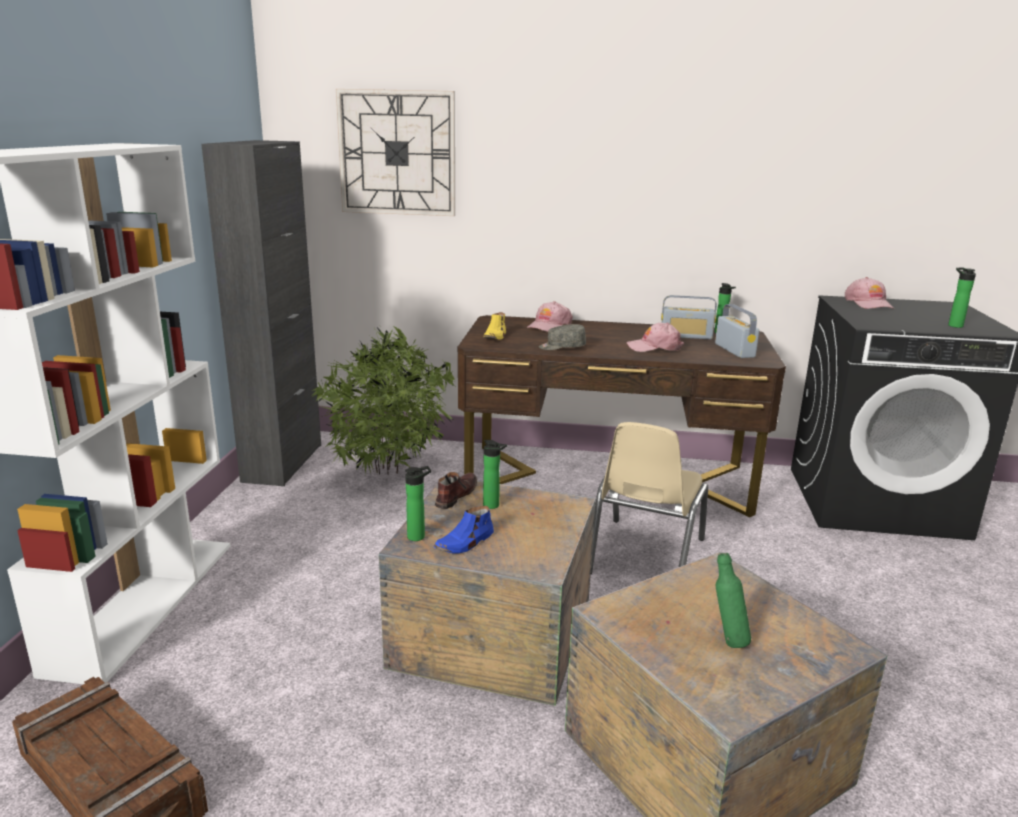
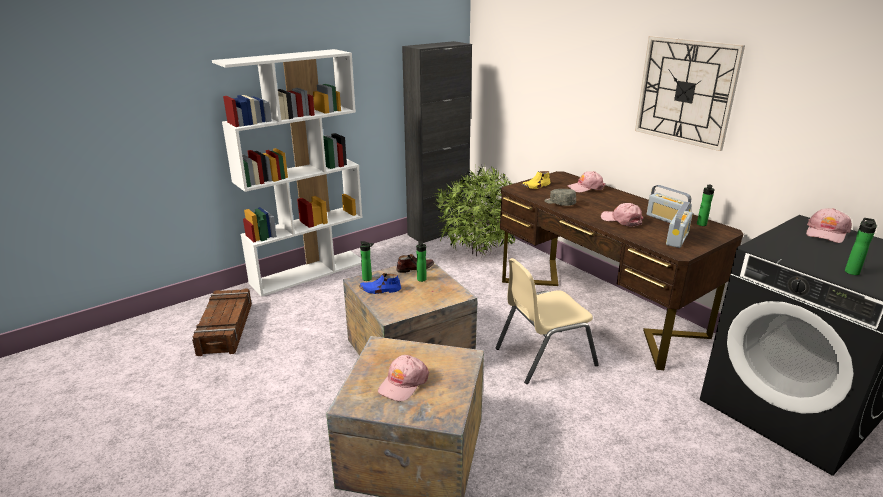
camera: 45 degrees right, 5 degrees up
wall clock [336,89,455,216] -> wall clock moved to [635,36,745,151]
green bottle [716,553,751,648] -> pink cap [378,355,429,401]

